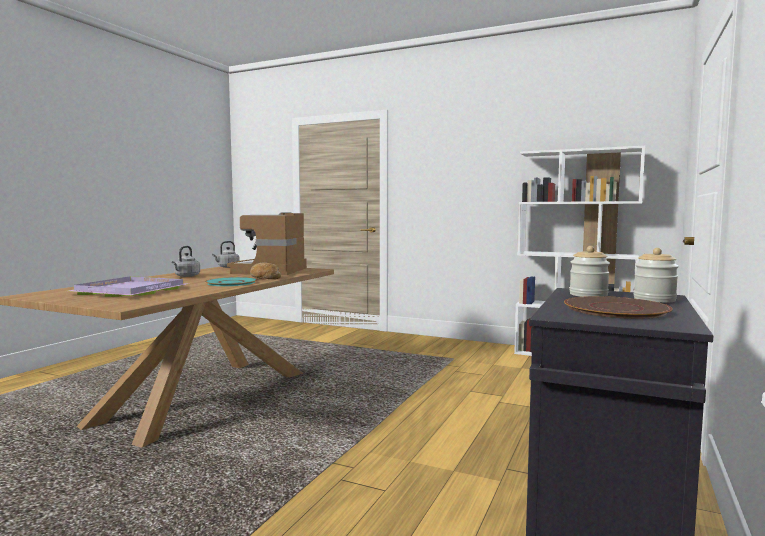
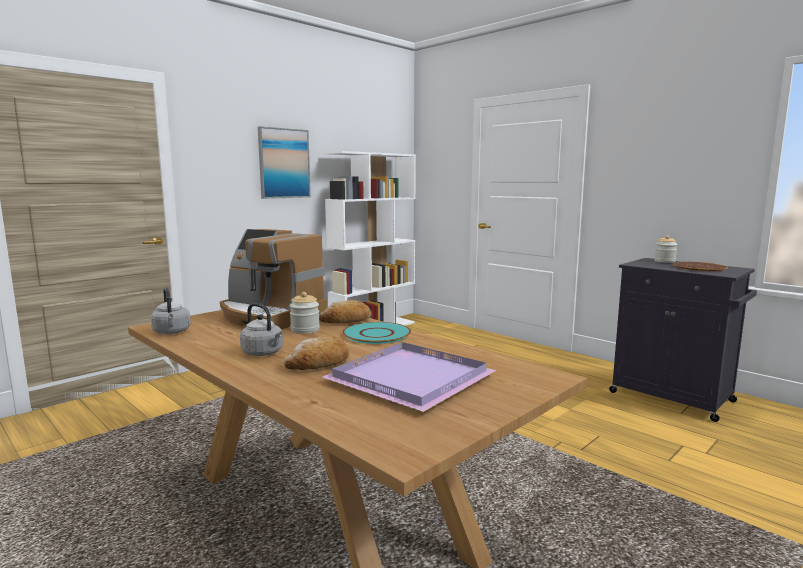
camera: 70 degrees left, 5 degrees up
jar [570,246,610,297] -> jar moved to [289,292,320,334]
none -> picture [258,126,311,199]
none -> bread [284,336,349,370]

